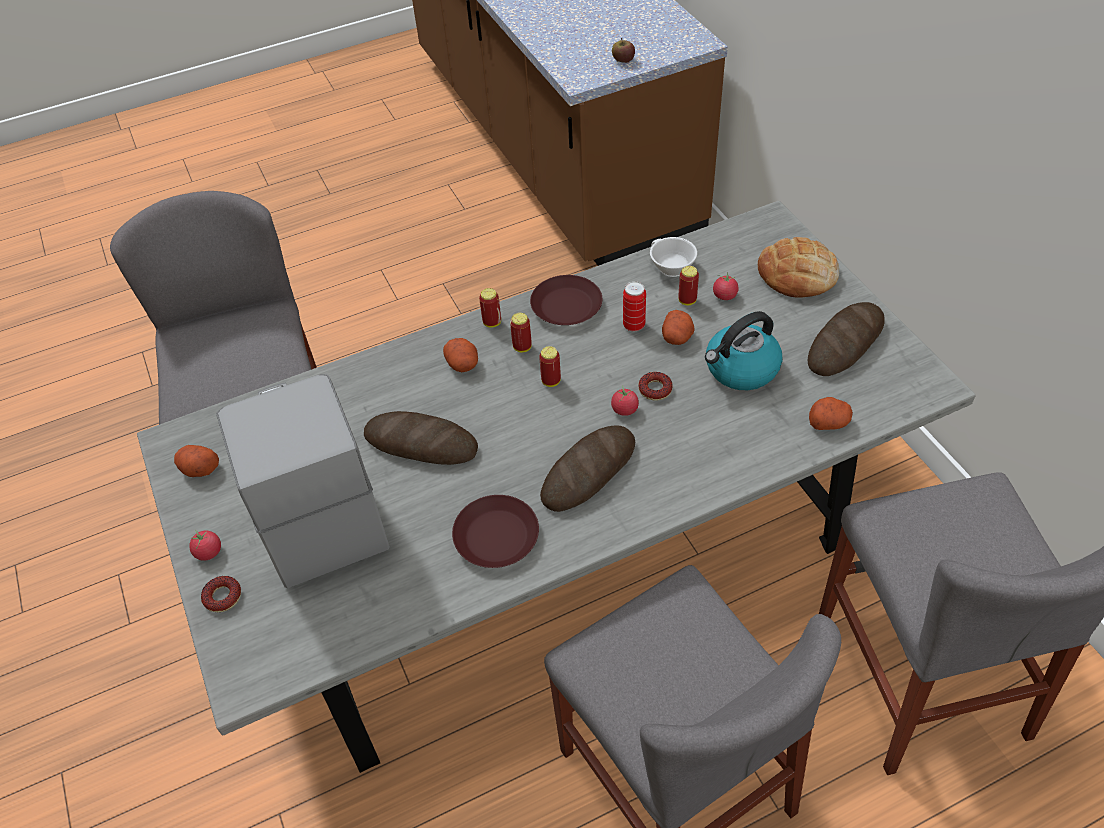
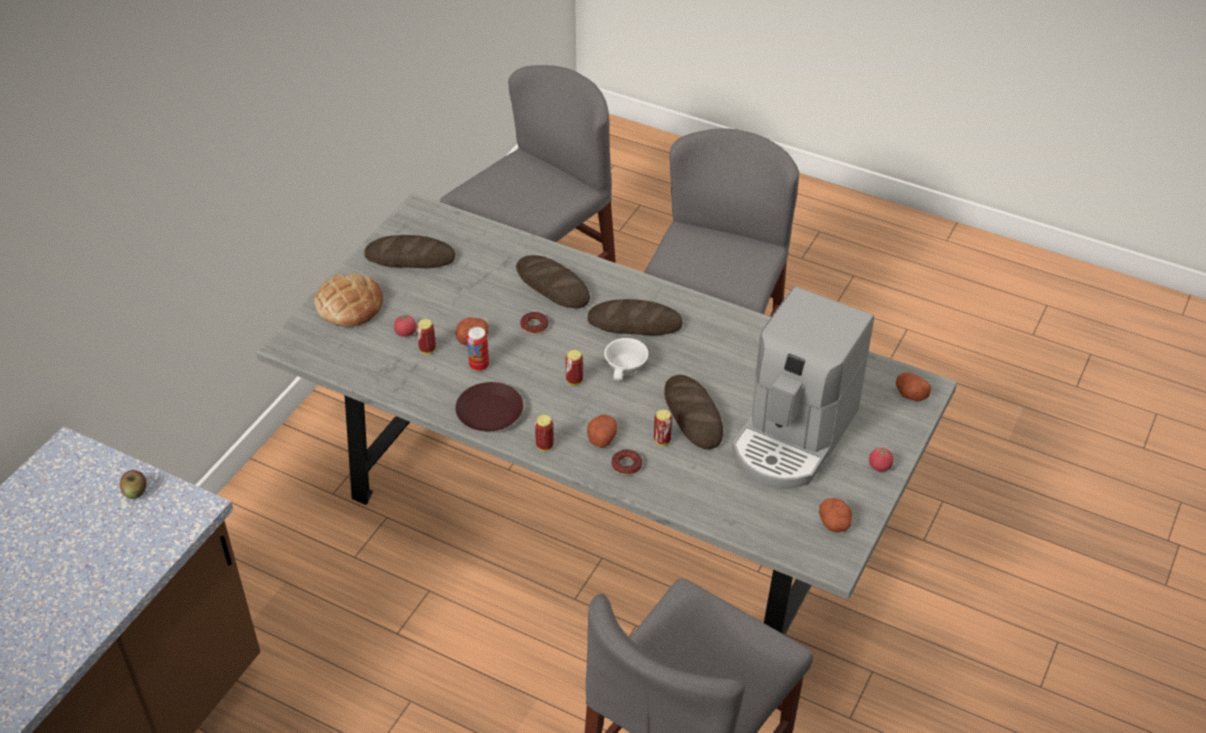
camera: 130 degrees left, 5 degrees down
donut [201,576,241,612] -> donut moved to [611,449,642,475]
brown plate [452,495,539,568] -> none
can [510,313,532,352] -> can moved to [654,409,672,446]
tomato [611,385,639,416] -> none
white cup [650,237,697,277] -> white cup moved to [604,338,648,381]
kettle [705,311,783,390] -> none
potato [809,397,853,430] -> potato moved to [896,372,931,402]
none -> bread [516,255,590,309]

